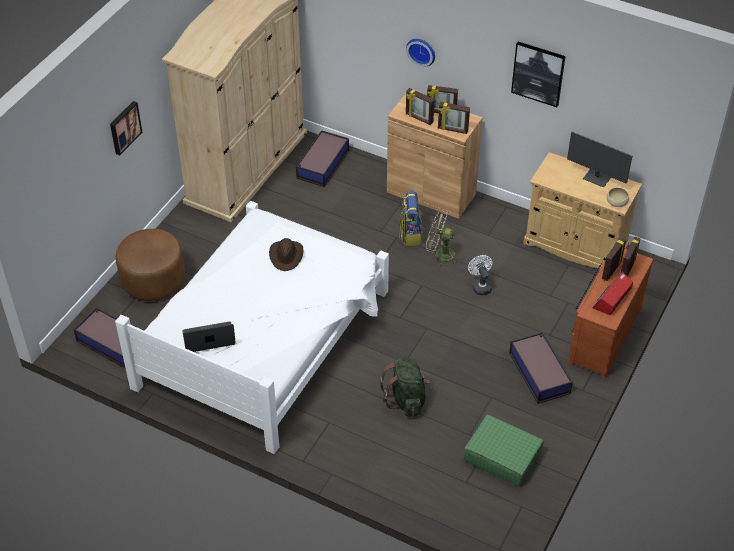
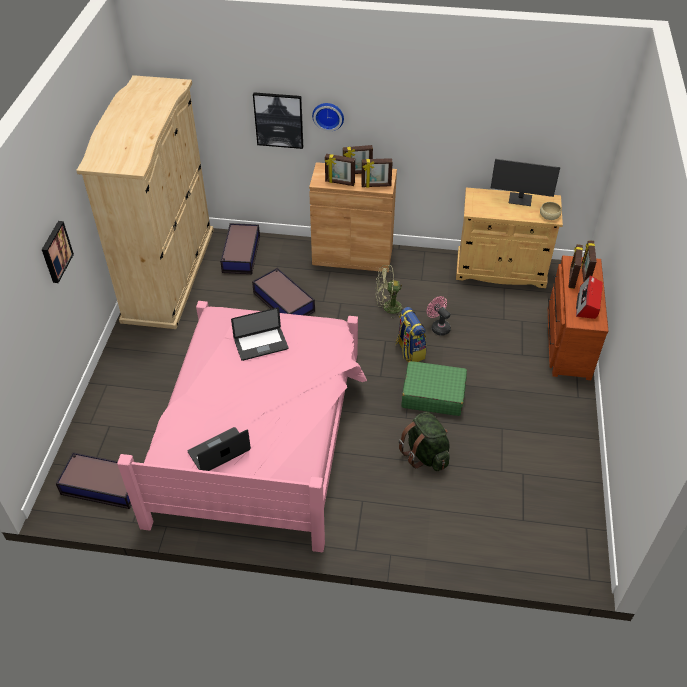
camera: 20 degrees left, 0 degrees up
white bed [115,201,389,454] -> pink bed [117,301,367,552]
brown ottoman [116,229,185,301] -> none
brown hat [269,238,303,271] -> laptop [231,307,288,361]
backpack [399,191,423,246] -> backpack moved to [395,307,426,362]
green suitcase [464,415,543,487] -> green suitcase moved to [401,361,467,416]
white fan [468,255,492,295] -> pink fan [427,296,451,336]
storage box [509,332,573,404] -> storage box moved to [252,268,315,316]
picture [511,42,565,107] -> picture moved to [253,92,303,149]

